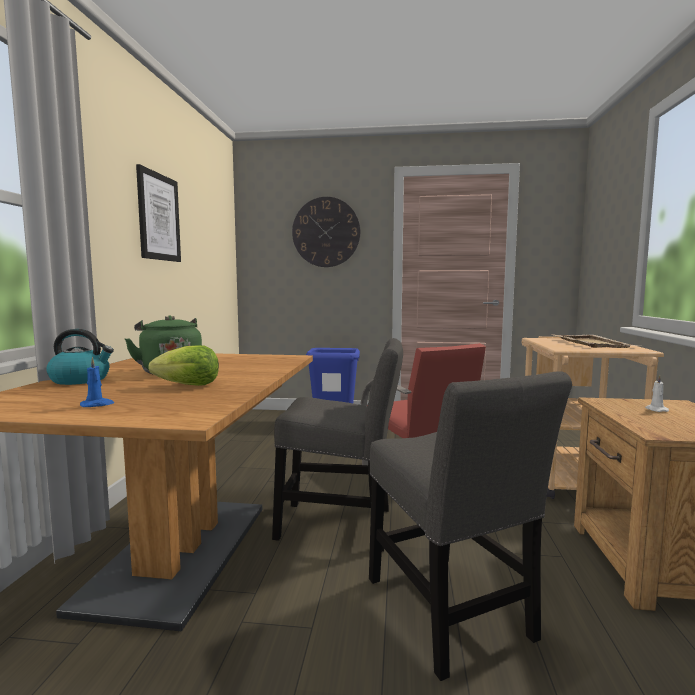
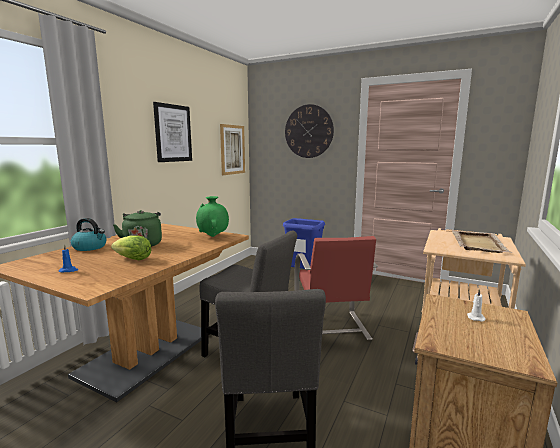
camera: 20 degrees right, 5 degrees up
none -> green vase [196,196,229,237]
none -> picture [220,124,245,175]

